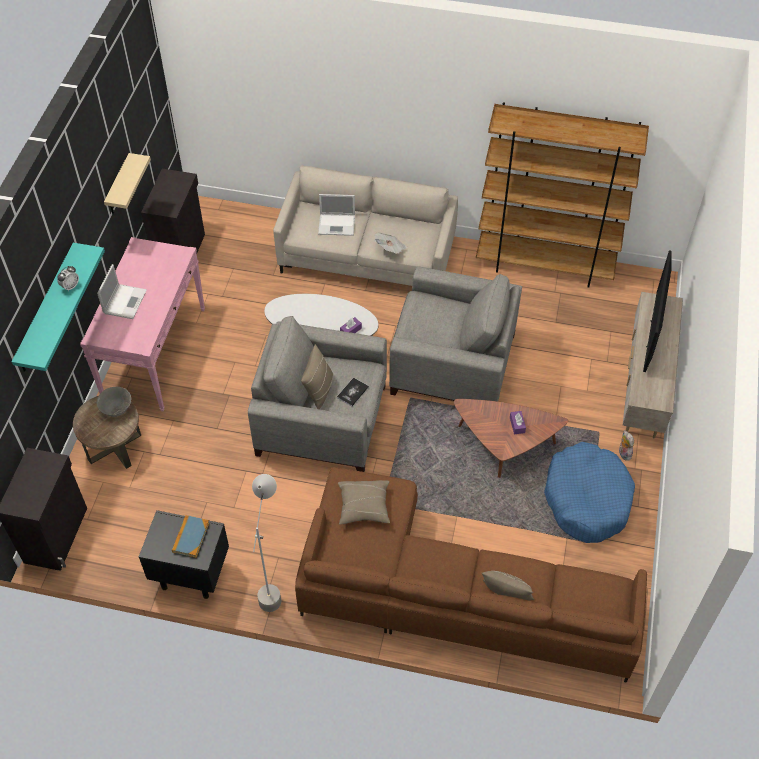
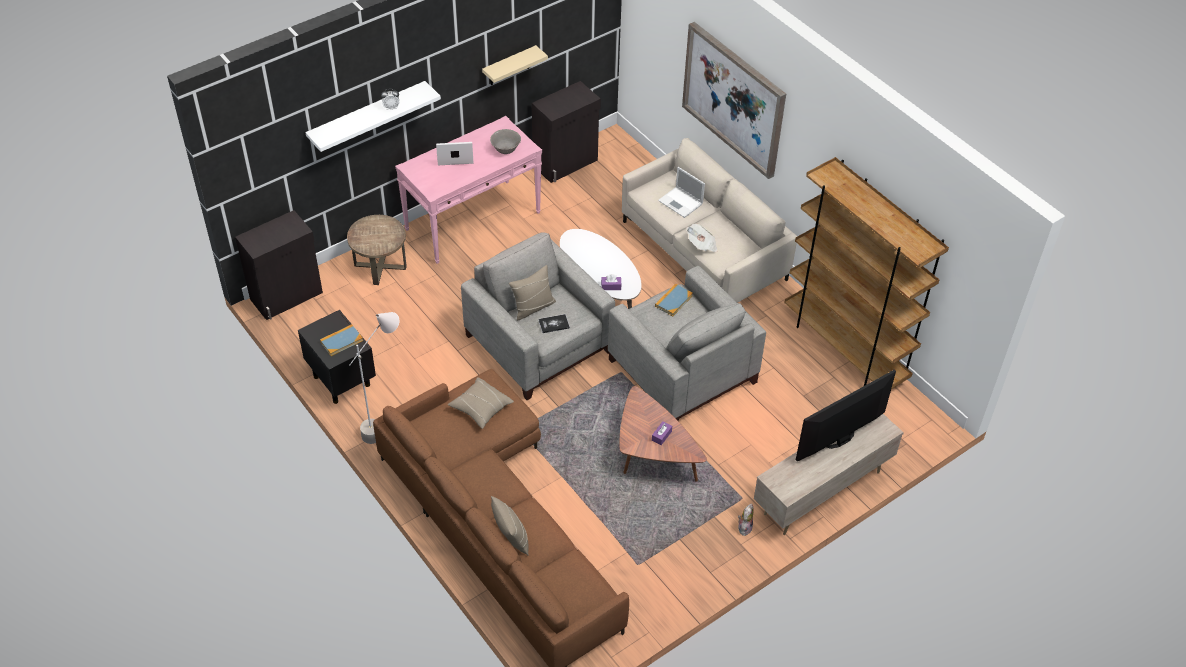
camera: 40 degrees right, 5 degrees down
turquoise shelf [12,243,105,372] -> white shelf [305,81,441,152]
laptop [97,264,147,319] -> laptop turned 150 degrees counterclockwise [436,142,474,165]
grey bowl [97,387,131,417] -> grey bowl moved to [490,129,521,154]
blue dog bed [544,442,635,543] -> none
none -> book [655,283,693,316]
none -> picture [682,22,786,179]

